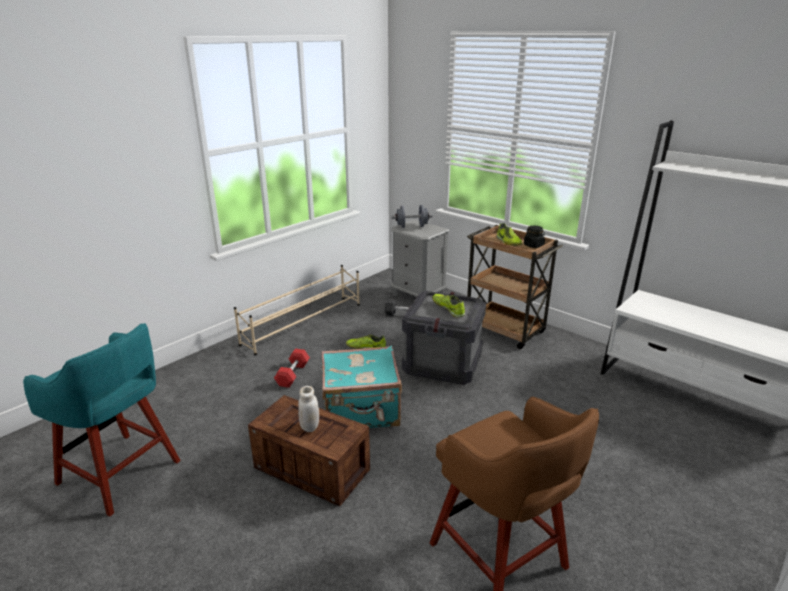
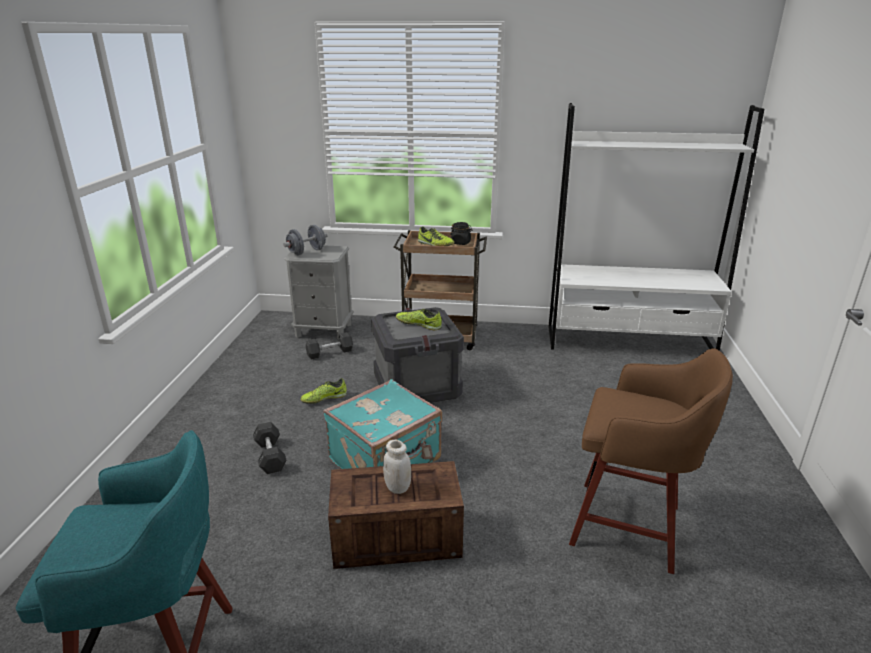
camera: 35 degrees left, 0 degrees up
beige shoe rack [234,265,360,355] -> none
red dumbbell [274,349,310,388] -> grey dumbbell [253,422,286,474]

